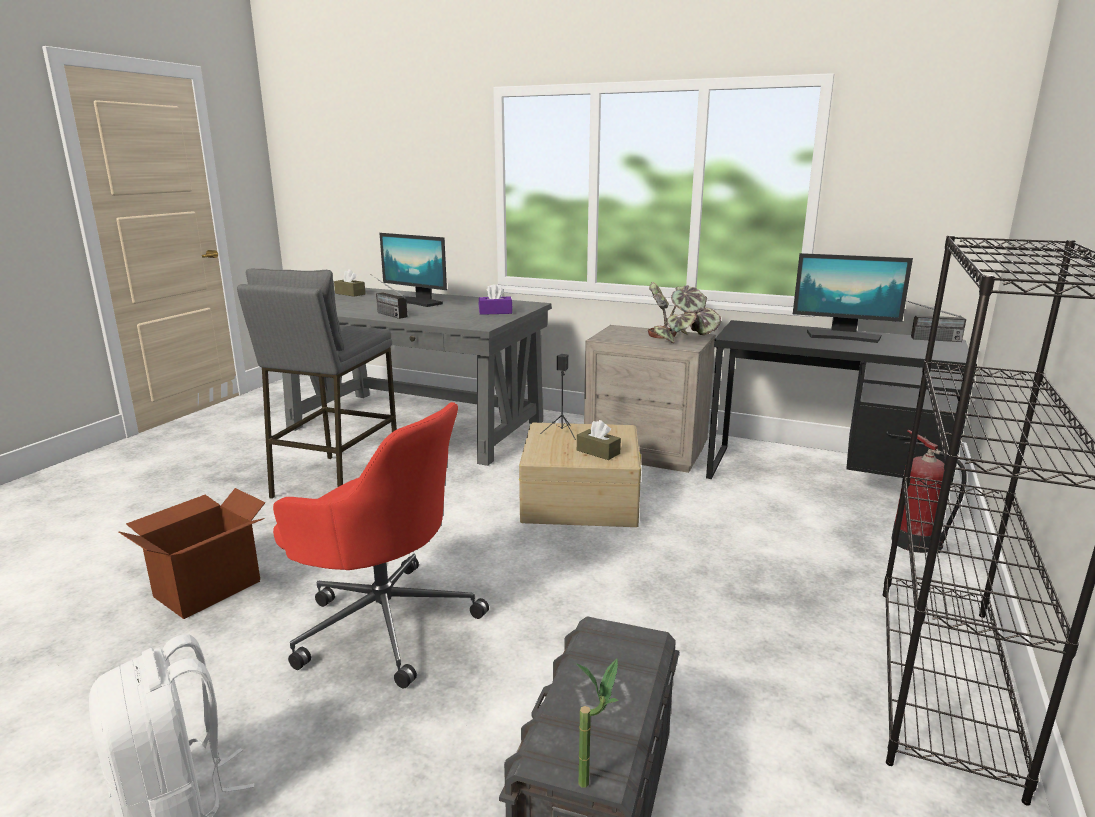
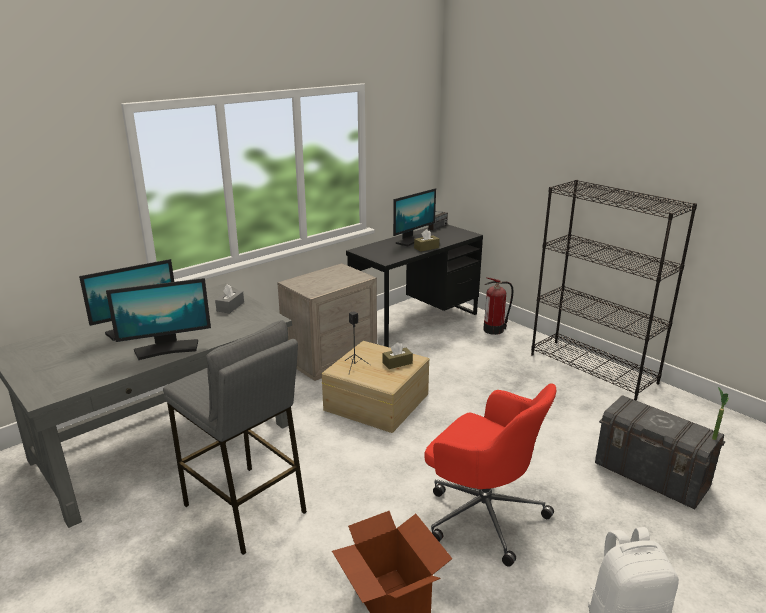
camera: 65 degrees left, 5 degrees up
red office chair [273,402,489,689] -> red office chair turned 75 degrees clockwise [424,383,556,567]
brown tissue box [334,269,365,297] -> brown tissue box moved to [414,229,440,252]
radio [373,276,407,319] -> monitor [106,278,211,360]
purple tissue box [479,285,512,315] -> grey tissue box [215,284,244,313]
potted plant [648,282,721,343] -> none

